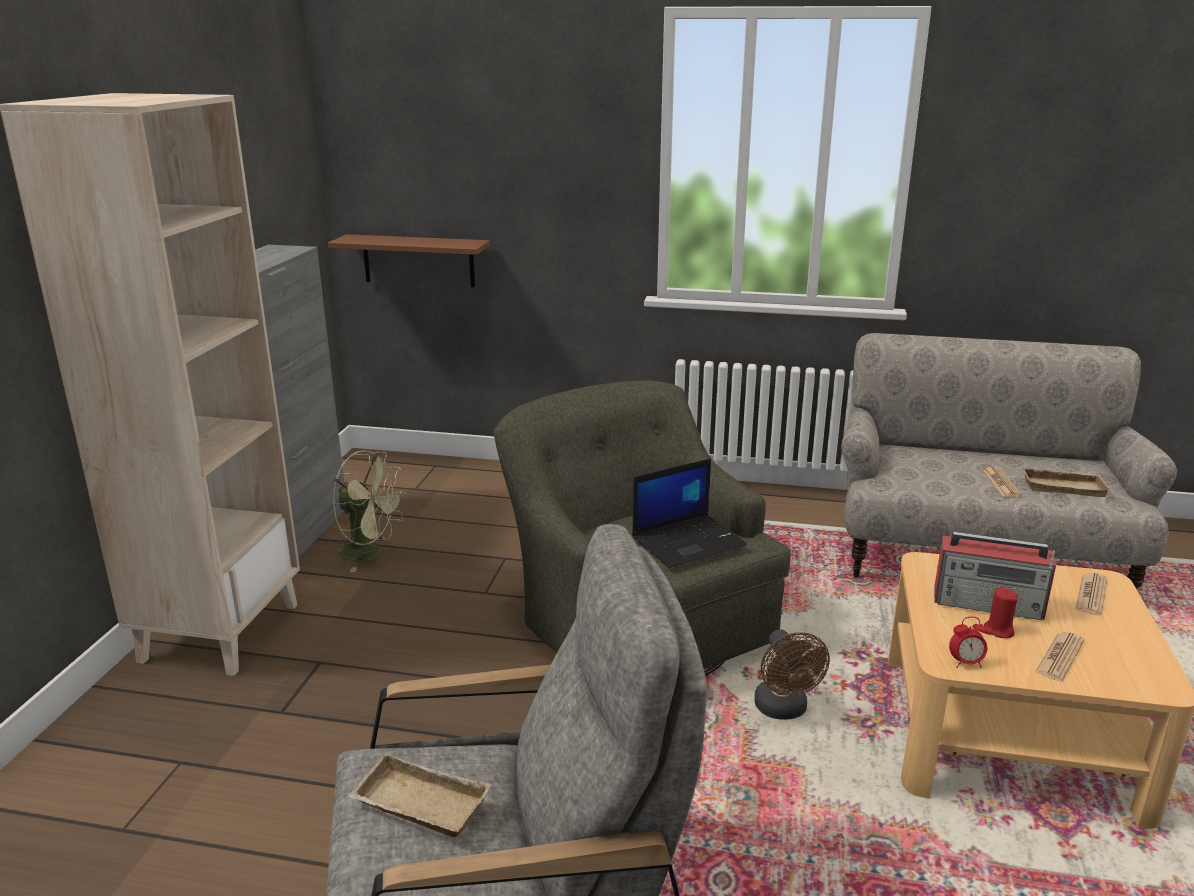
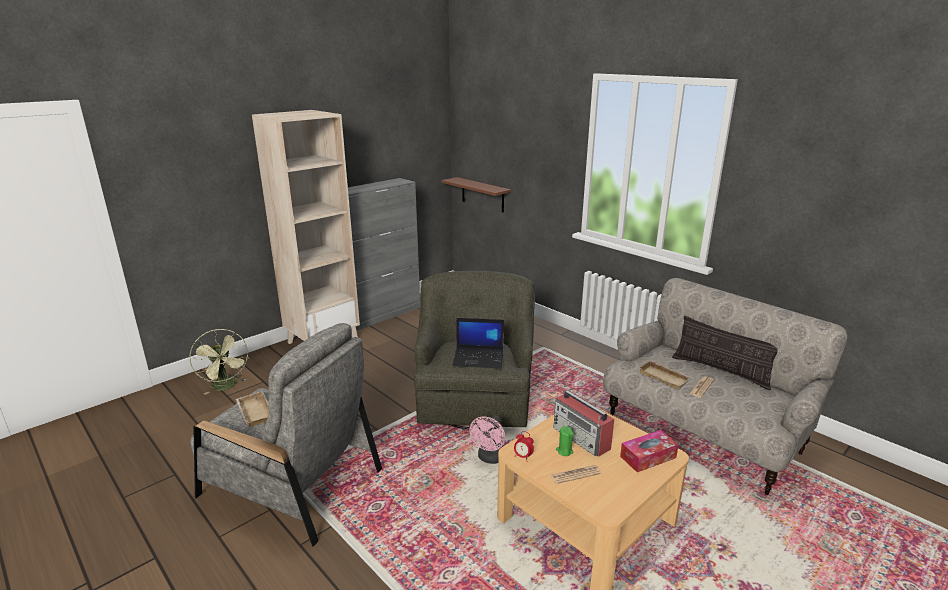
camera: 35 degrees right, 0 degrees up
green fan [333,450,406,572] -> green fan moved to [189,329,249,395]
brown fan [754,629,830,720] -> pink fan [469,416,505,464]
red candle [983,587,1018,638] -> green candle [556,426,574,456]
beige tray [1022,467,1111,497] -> beige tray moved to [638,360,692,390]
newspaper [1075,573,1108,615] -> tissue box [620,430,679,472]
none -> pillow [672,315,777,390]

